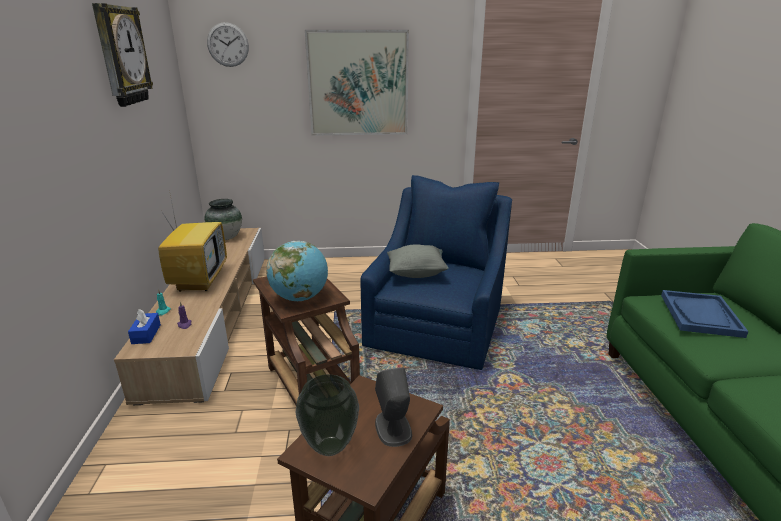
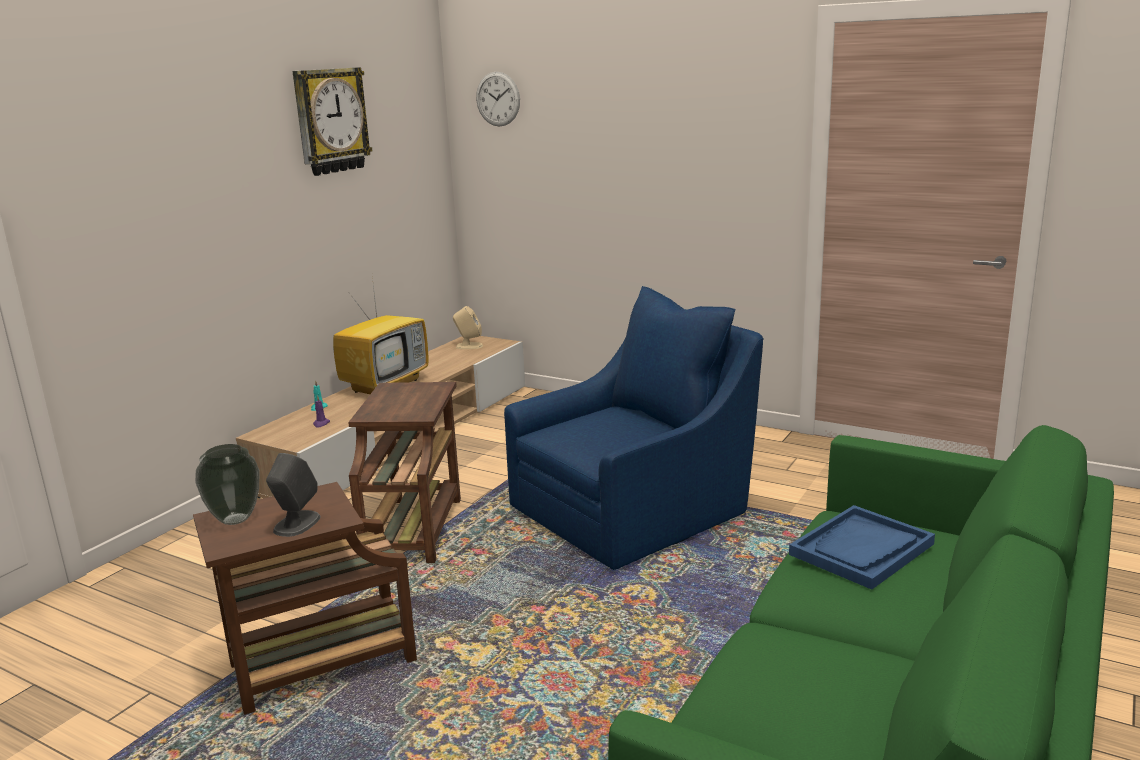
camera: 35 degrees right, 5 degrees down
blue tissue box [128,309,161,344] -> none
vase [204,199,242,240] -> beige speaker [453,306,483,349]
globe [266,241,328,301] -> none
picture [305,30,409,136] -> none
grey pillow [387,244,448,278] -> none

